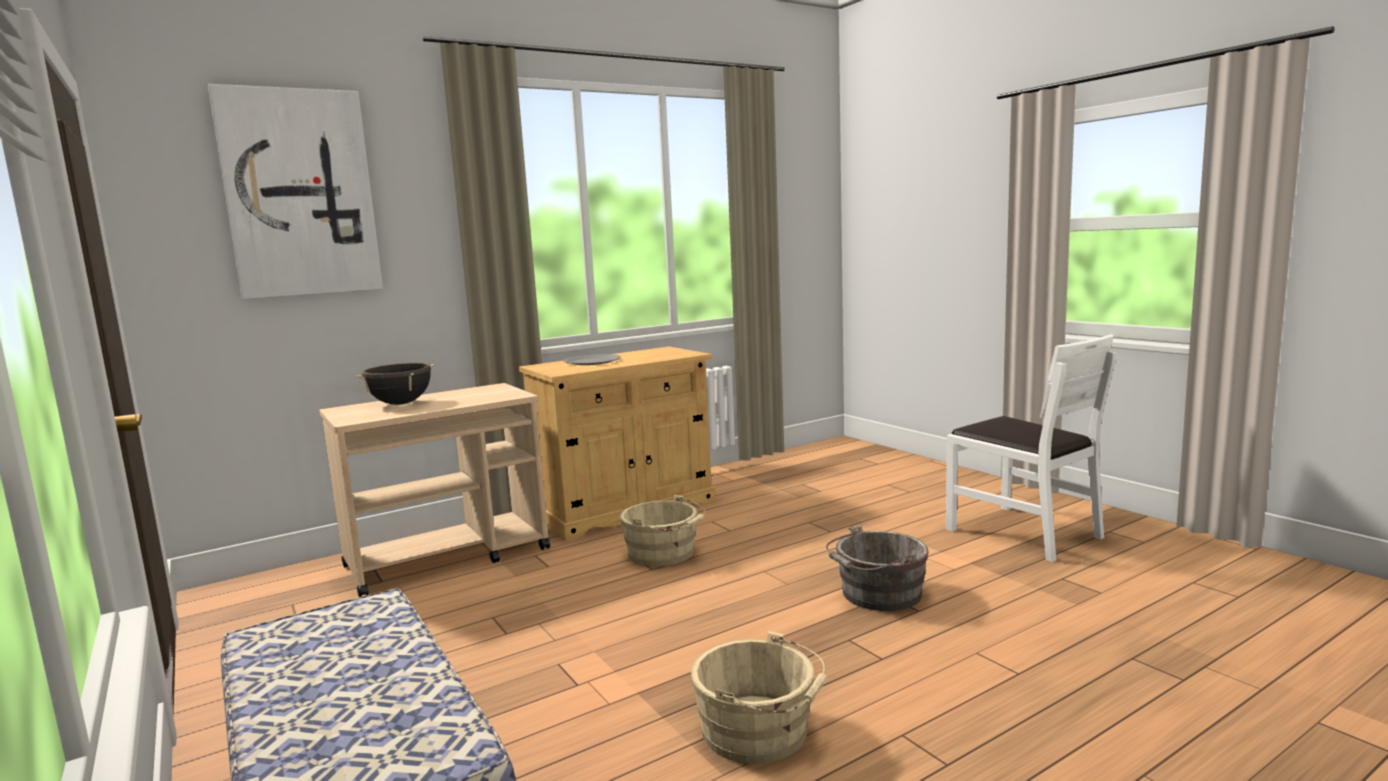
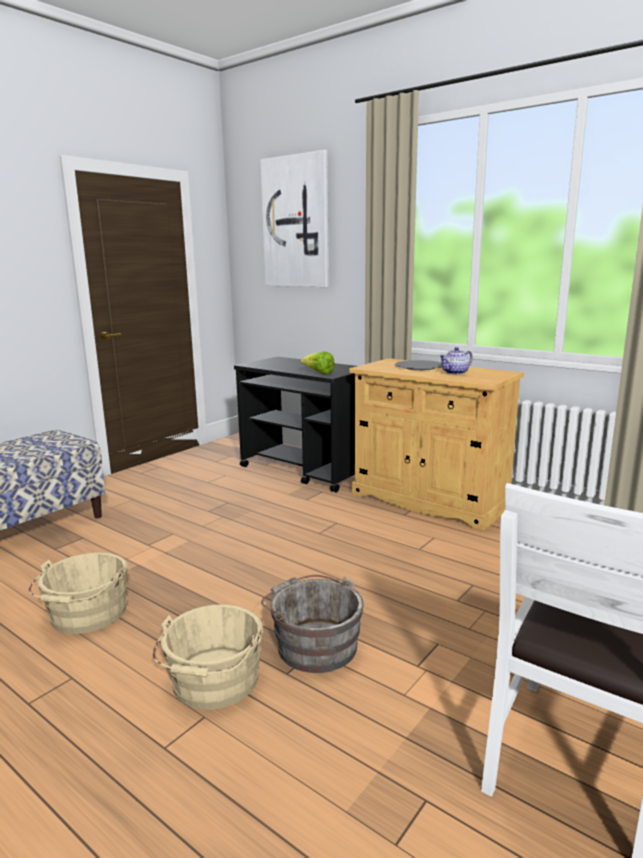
camera: 70 degrees right, 5 degrees up
beige cart [319,383,550,597] -> black cart [234,357,357,493]
black cooking pot [355,363,436,405] -> none
beige bucket [620,495,706,566] -> beige bucket moved to [153,604,263,710]
none -> lettuce [301,351,335,374]
none -> teapot [439,347,473,375]

